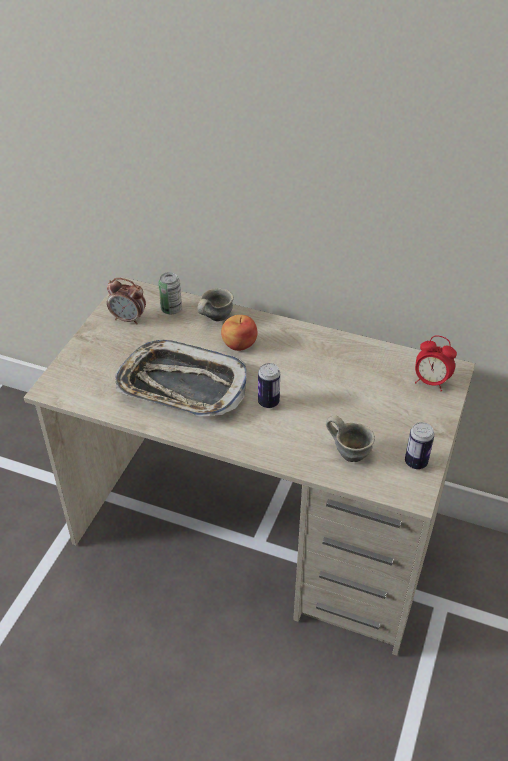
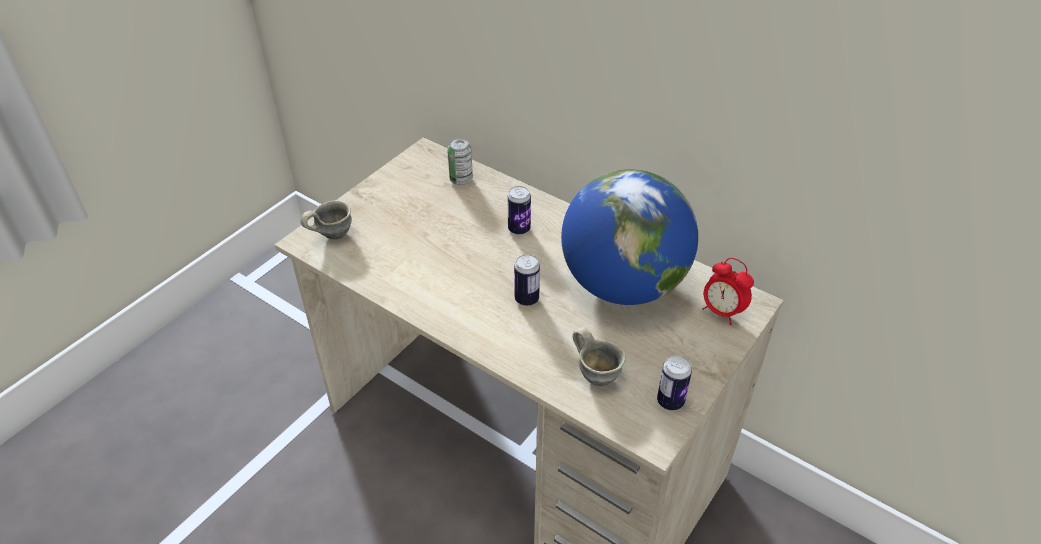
camera: 15 degrees right, 0 degrees up
alarm clock [107,278,146,325] -> none
tray [115,340,247,416] -> none
grey mug [197,288,234,321] -> grey mug moved to [300,201,352,239]
apple [221,315,258,351] -> can [507,186,531,235]
none -> globe [561,169,698,305]

